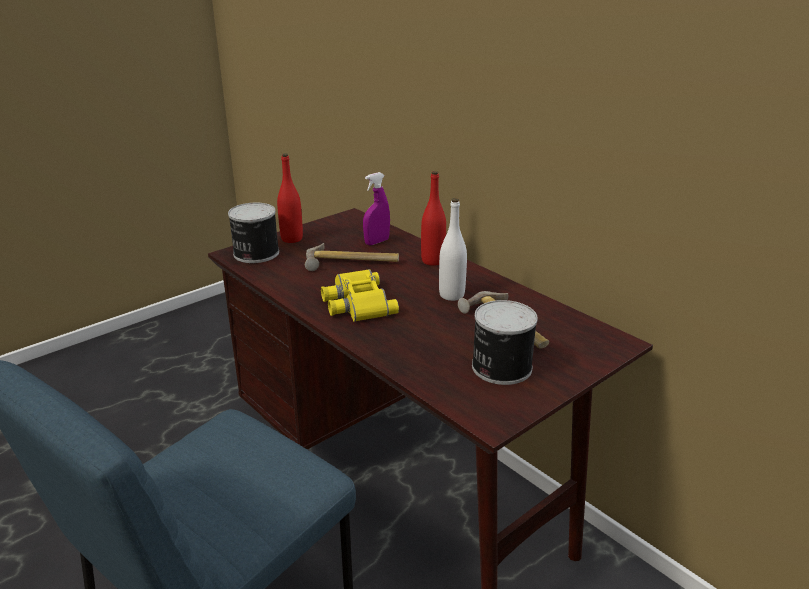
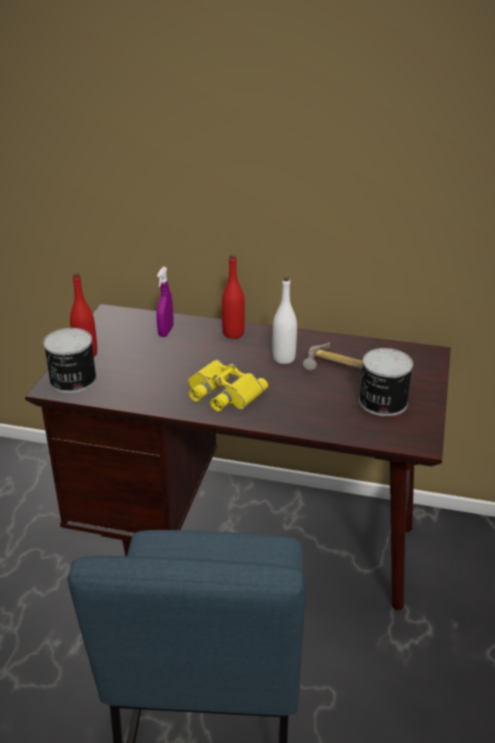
camera: 35 degrees left, 5 degrees up
hammer [305,243,399,271] -> none

